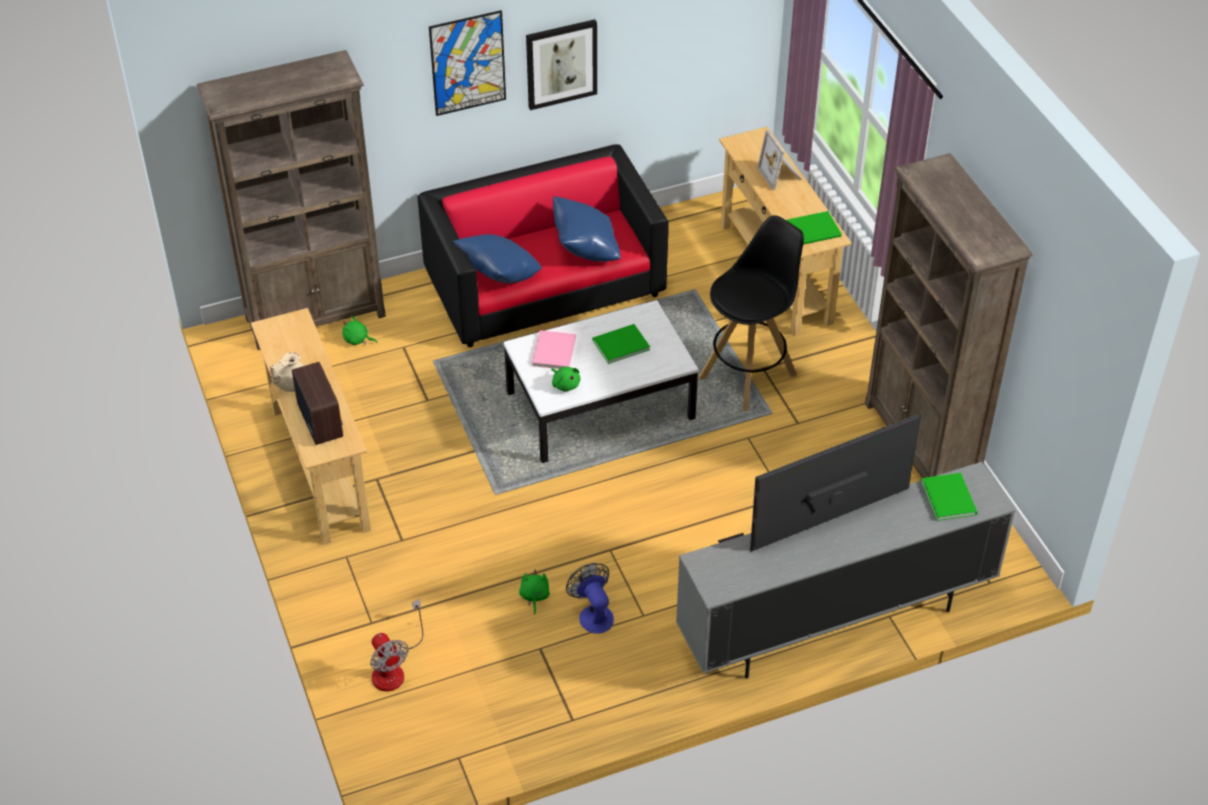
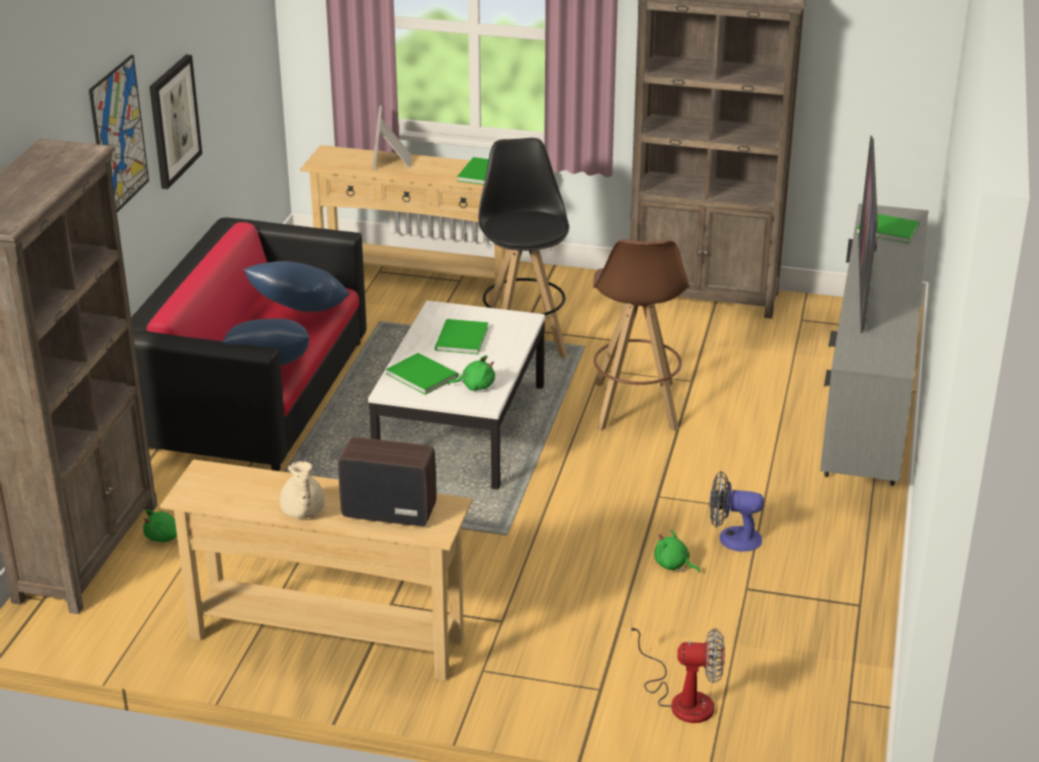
camera: 55 degrees left, 15 degrees down
pink book [532,330,576,369] -> green book [386,353,458,395]
picture frame [757,130,802,190] -> picture frame turned 75 degrees clockwise [372,106,412,170]
none -> brown stool [593,239,690,431]

